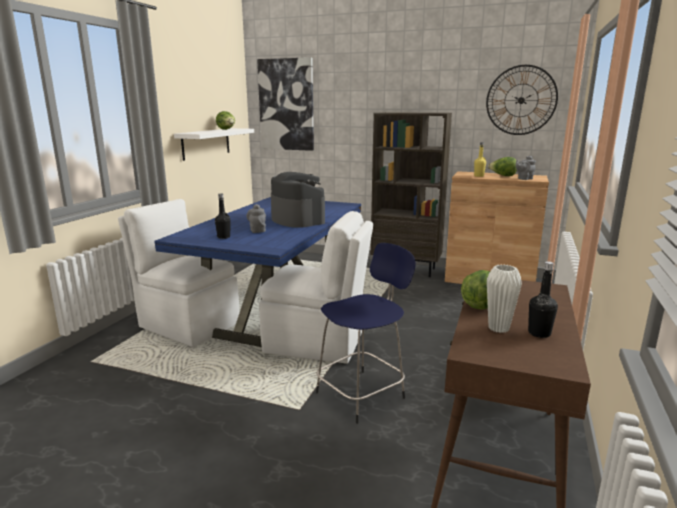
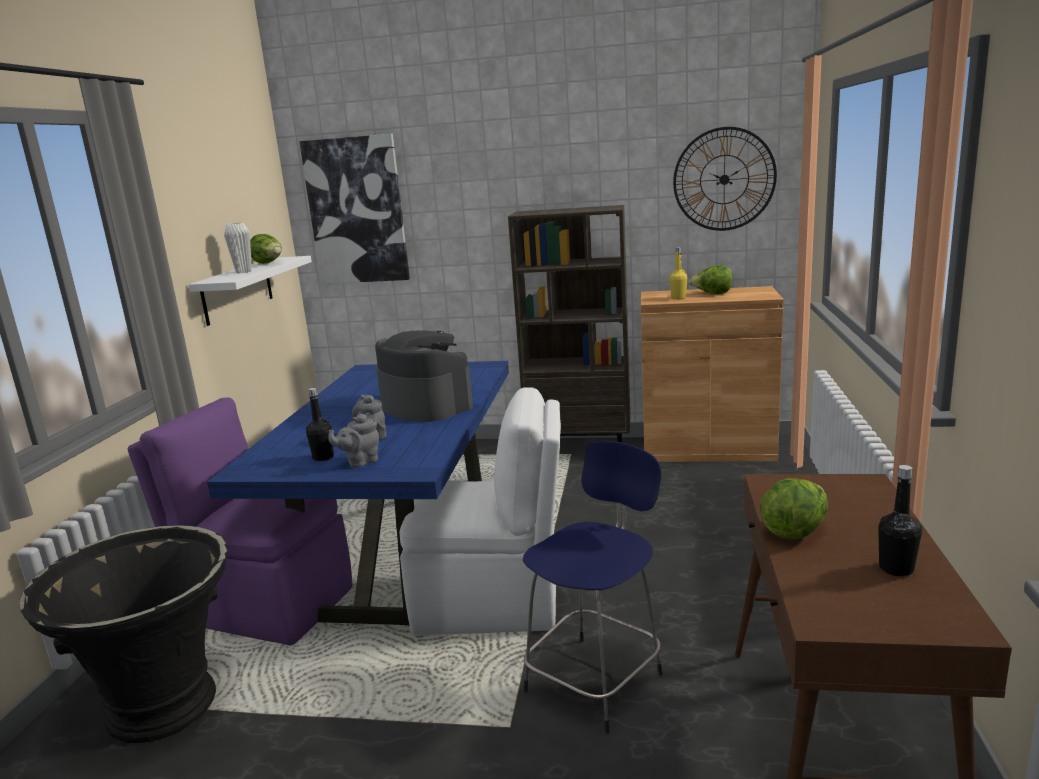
camera: 10 degrees left, 0 degrees up
white chair [118,199,239,347] -> purple chair [128,397,352,645]
white vase [487,264,522,333] -> white vase moved to [224,223,252,273]
grey teapot [516,156,536,180] -> grey teapot moved to [328,413,379,467]
none -> black planter [19,525,227,743]

